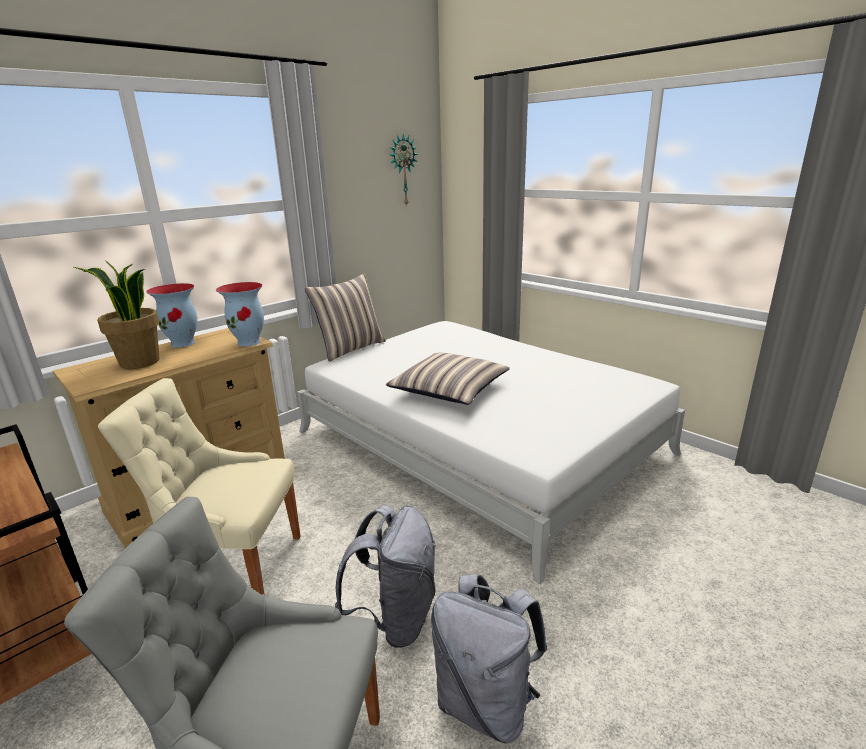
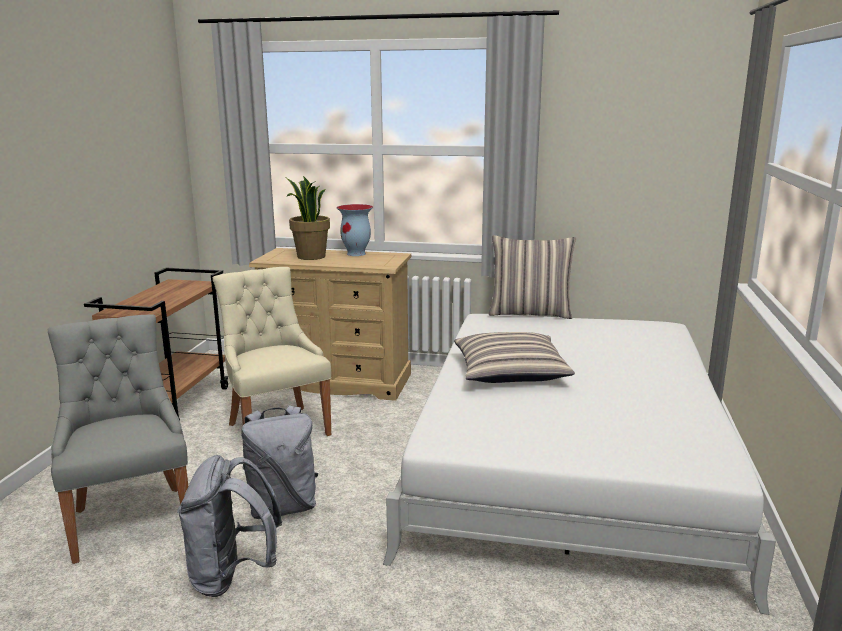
camera: 55 degrees right, 5 degrees down
vase [216,282,264,347] -> none
wall clock [390,134,417,207] -> none

